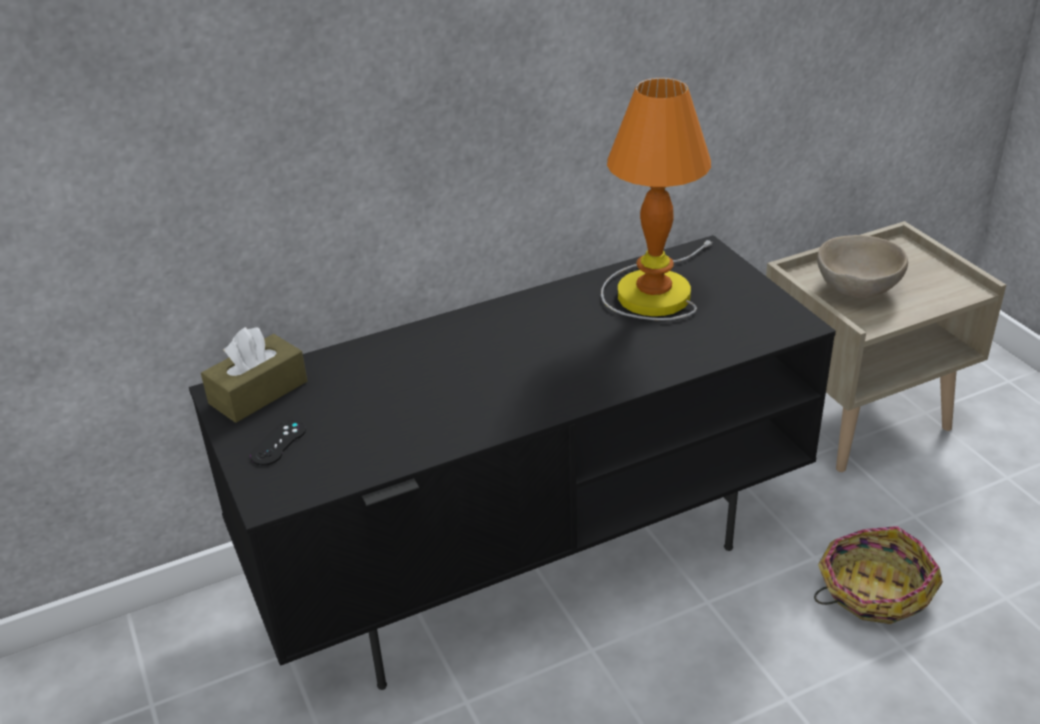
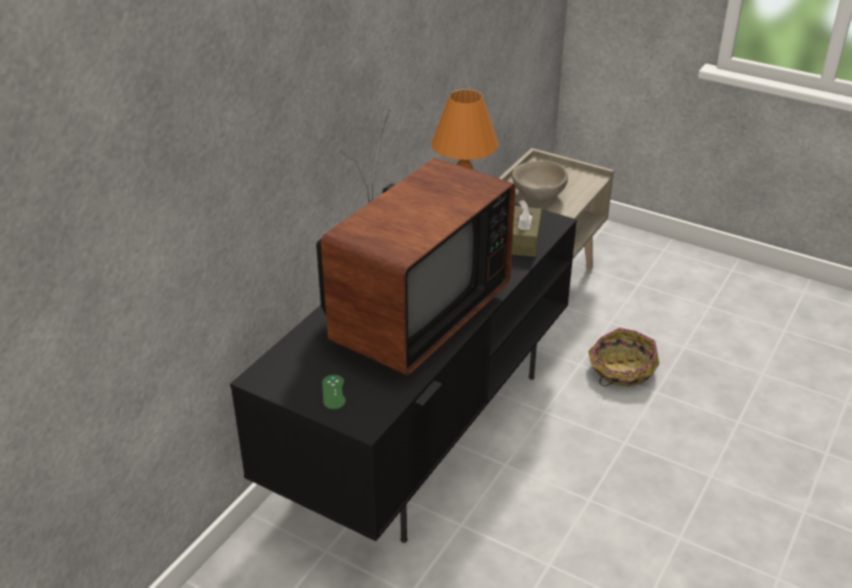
camera: 35 degrees left, 0 degrees up
brown tissue box [201,327,307,423] -> brown tissue box moved to [512,200,542,257]
black game controller [250,420,306,466] -> green game controller [322,375,346,409]
none -> television [316,109,516,375]

